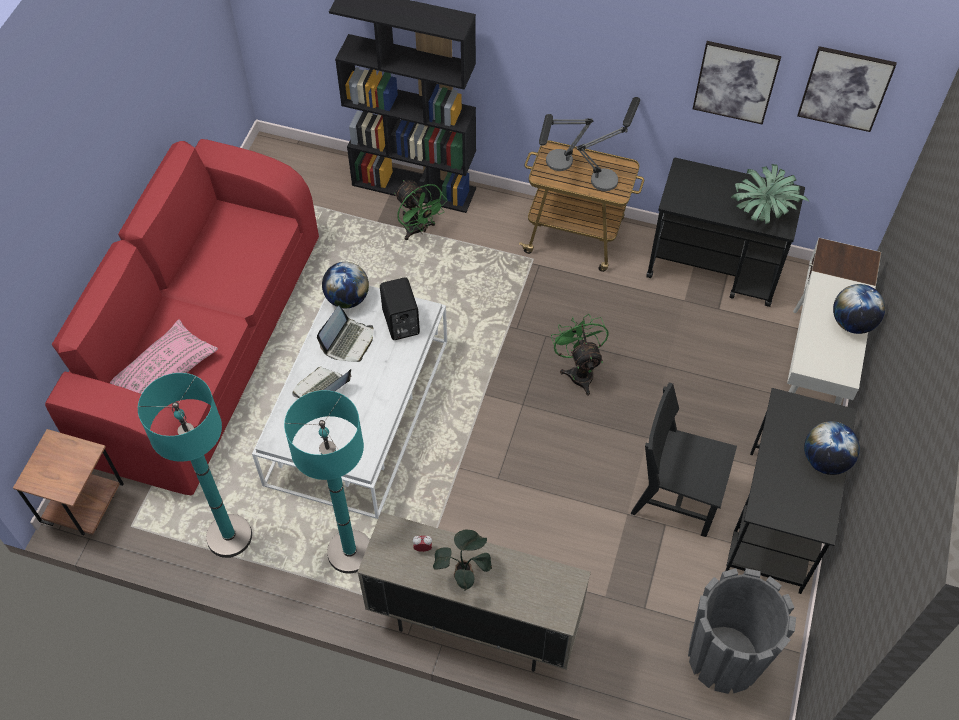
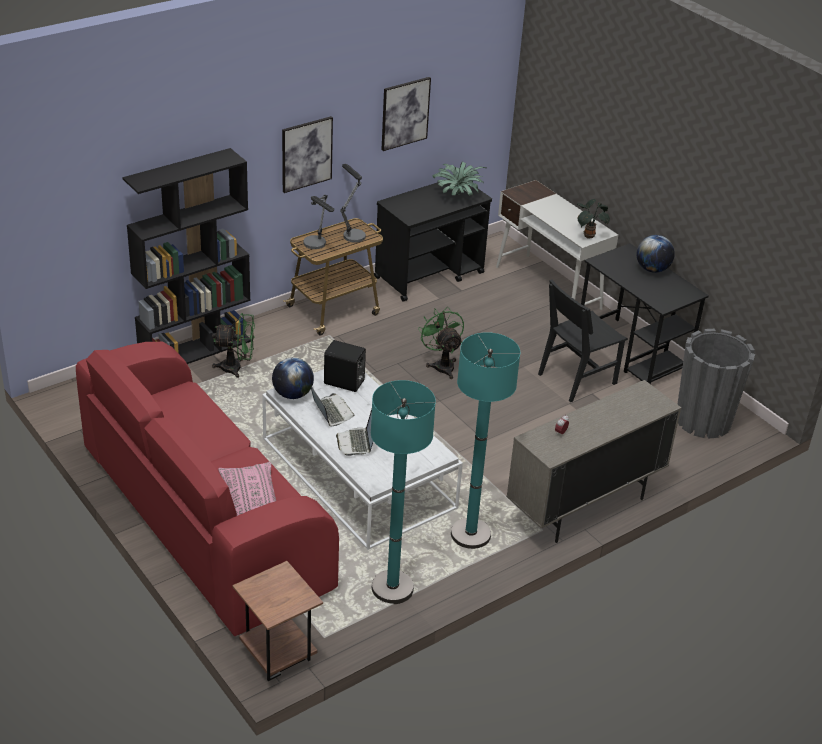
camera: 55 degrees left, 20 degrees down
potted plant [433,529,492,590] -> potted plant moved to [577,199,610,239]
green fan [551,314,608,395] -> green fan turned 45 degrees clockwise [418,307,464,379]
picture [797,46,897,132] -> picture moved to [282,116,333,193]
globe [833,284,885,334] -> none

